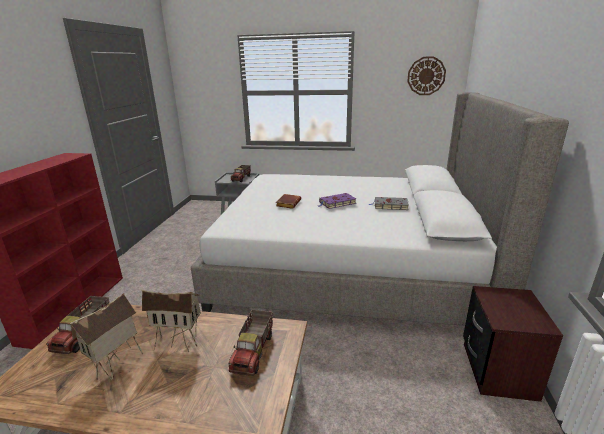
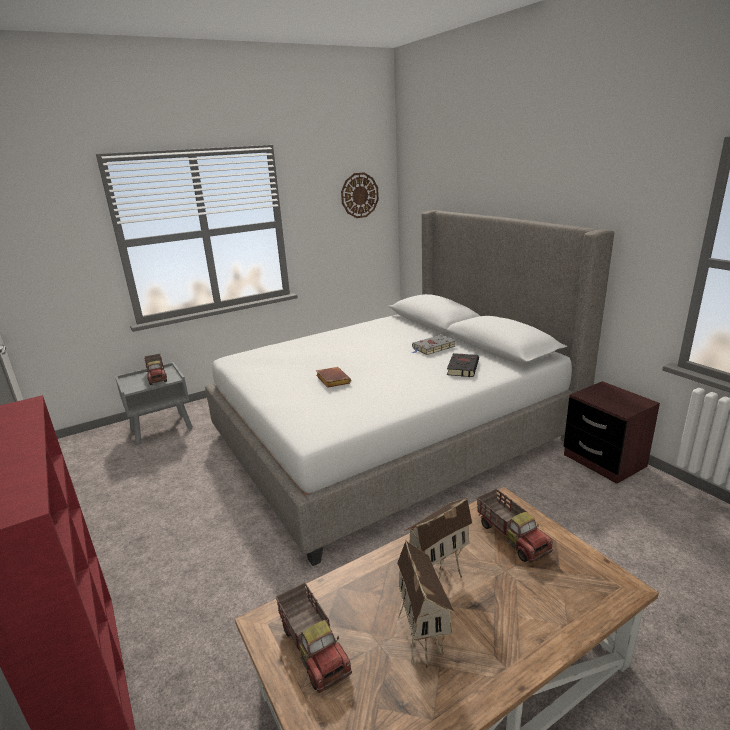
camera: 40 degrees left, 0 degrees up
purple book [318,193,356,209] -> none
none -> black book [447,353,479,377]

